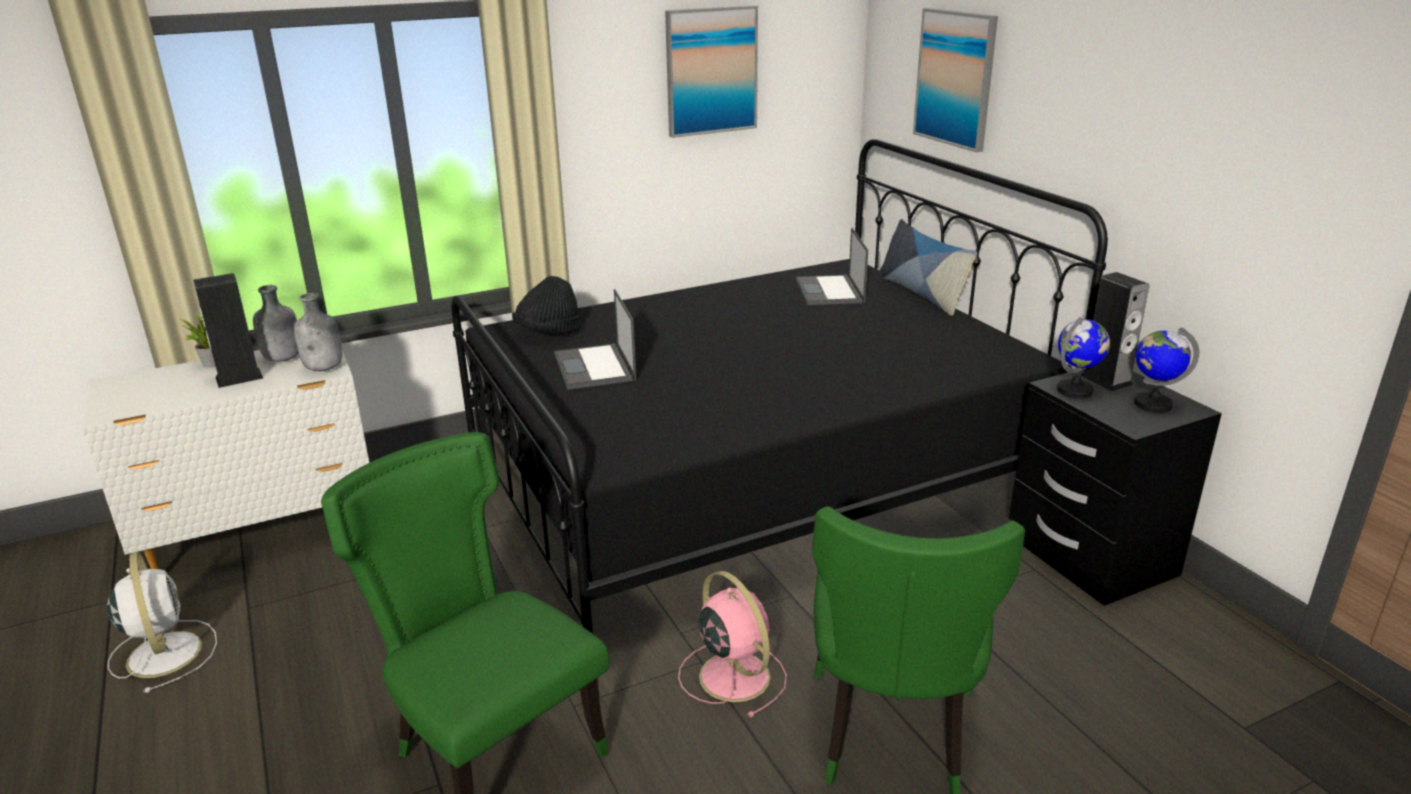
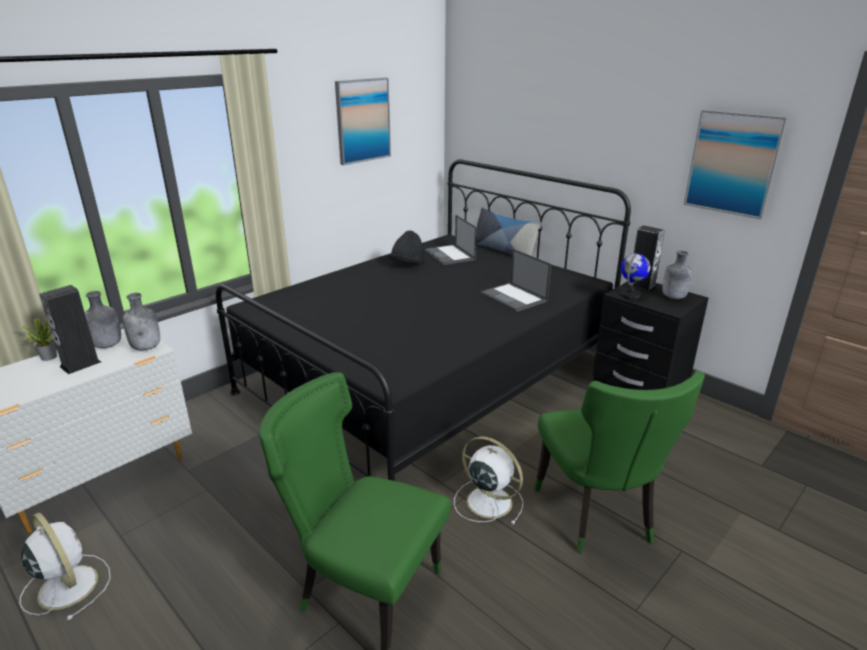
camera: 20 degrees left, 0 degrees up
black hat [512,276,582,334] -> black hat moved to [388,231,425,264]
laptop [554,289,636,390] -> laptop moved to [480,249,551,312]
pink fan [678,571,787,717] -> white fan [454,436,524,525]
picture [913,8,998,152] -> picture moved to [684,110,788,219]
globe [1134,328,1199,413] -> grey bottle [662,251,692,299]

